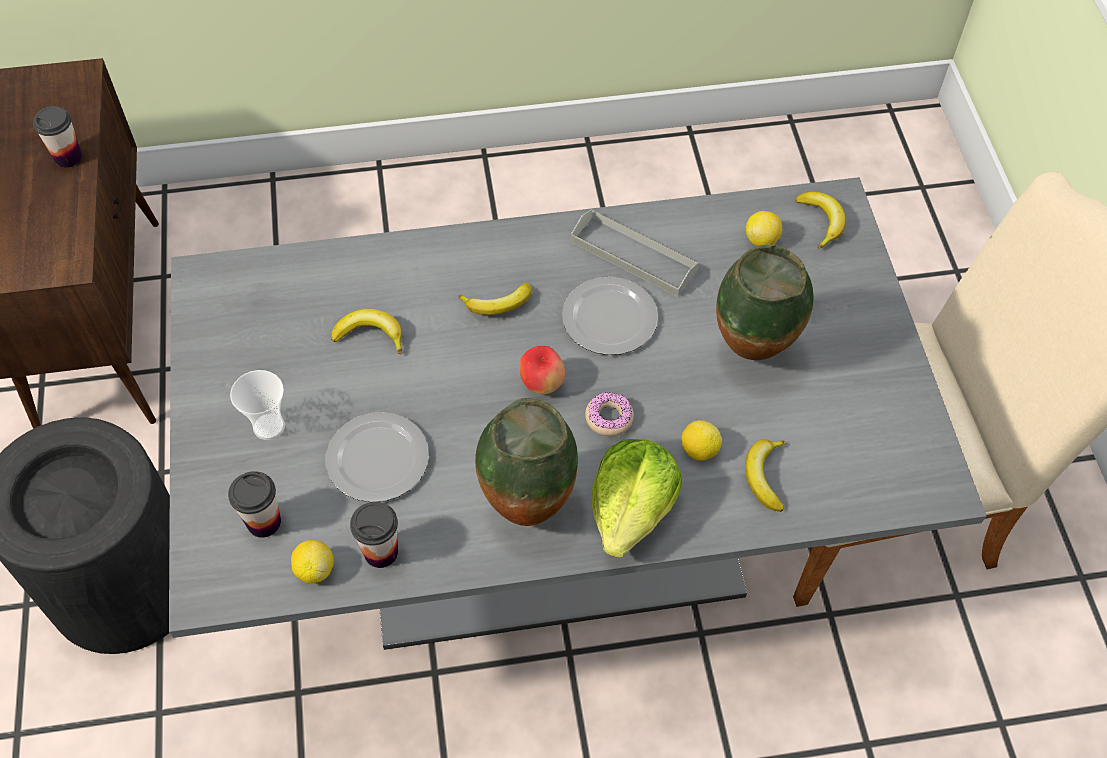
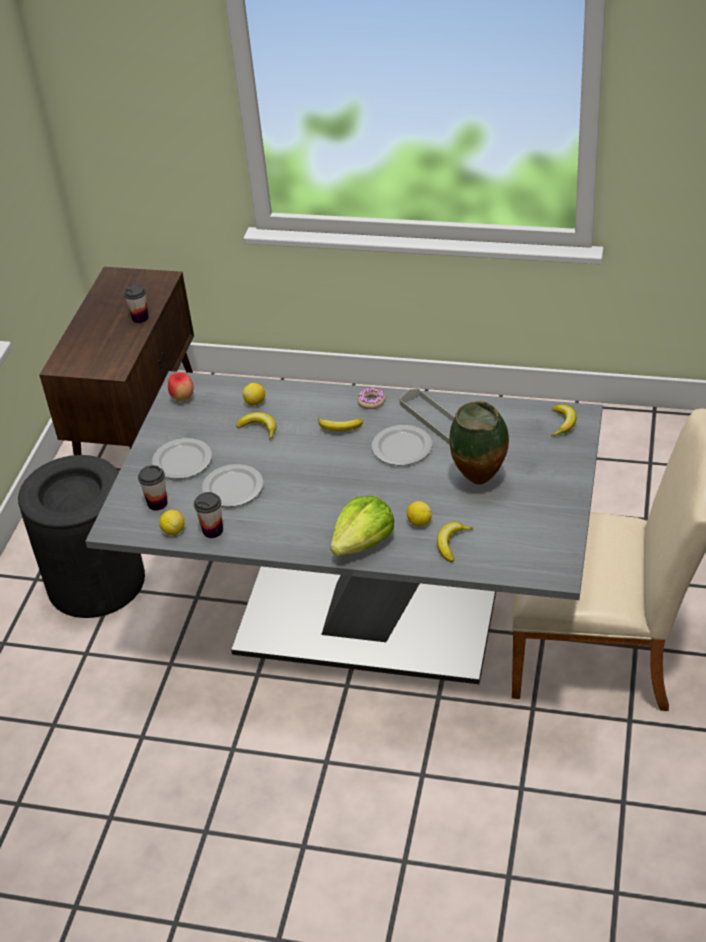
camera: 25 degrees right, 15 degrees down
cup [230,370,285,440] -> plate [152,438,212,479]
vase [475,398,578,526] -> none
apple [519,346,565,394] -> apple moved to [168,372,193,402]
donut [585,392,634,436] -> donut moved to [357,387,385,409]
lemon [746,211,782,246] -> lemon moved to [242,383,265,406]

